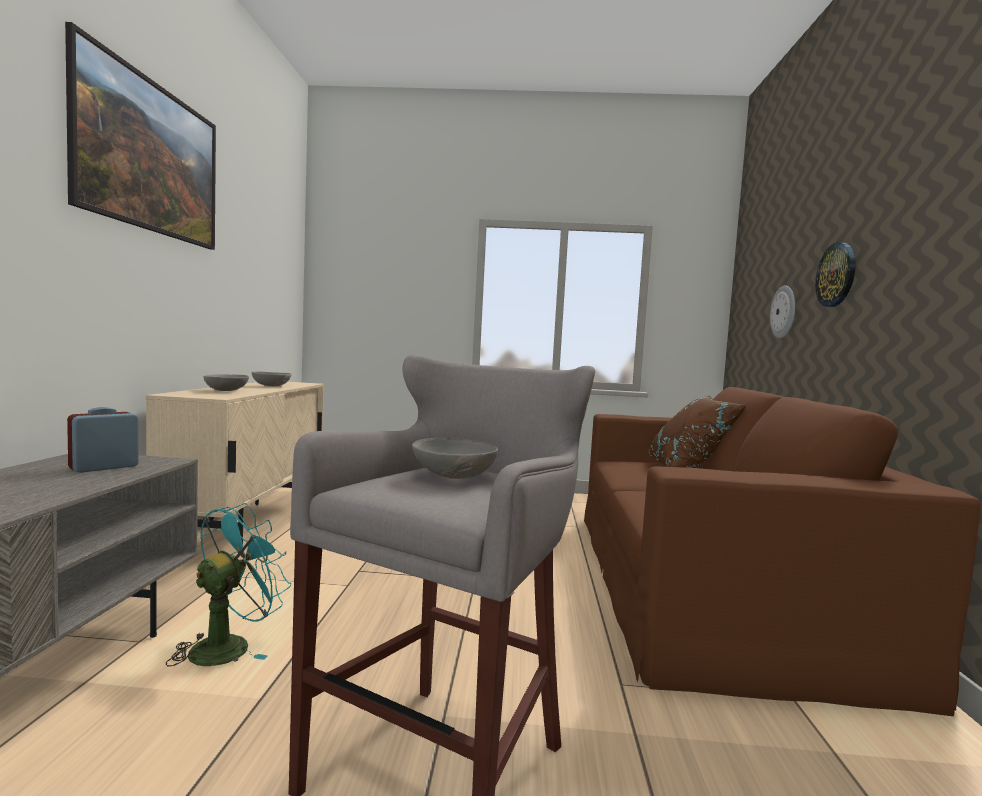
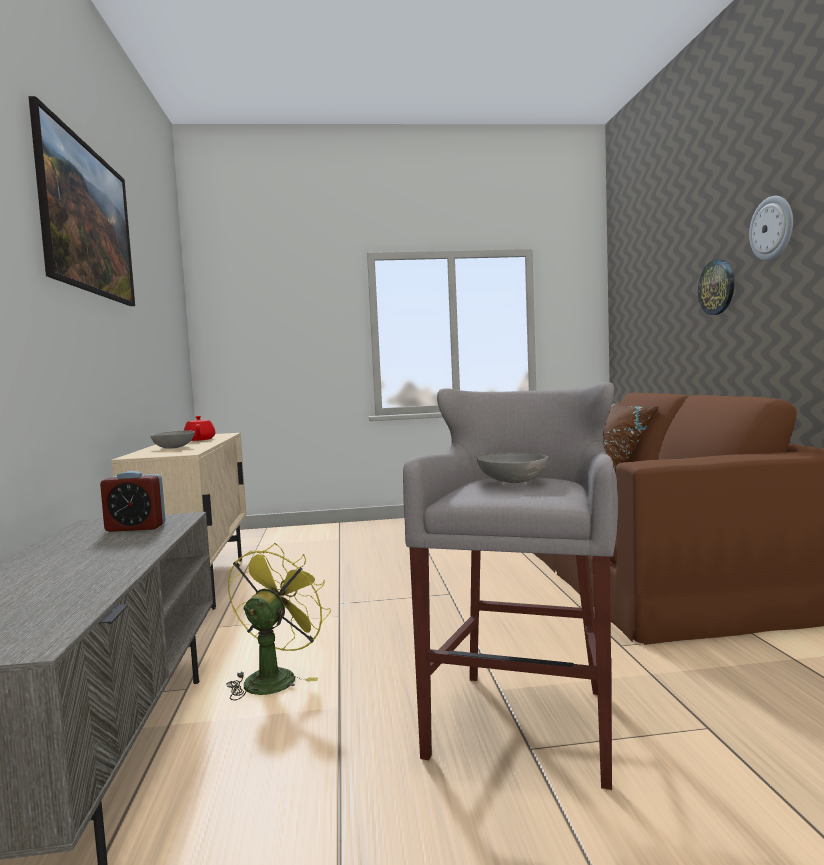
camera: 10 degrees left, 0 degrees up
alarm clock [67,407,139,473] -> alarm clock turned 120 degrees counterclockwise [100,471,166,532]
turquoise fan [166,503,291,667] -> yellow fan [226,543,331,701]
grey bowl [252,372,291,386] -> red teapot [184,416,215,441]
wall clock [770,285,795,338] -> wall clock moved to [749,196,793,261]

